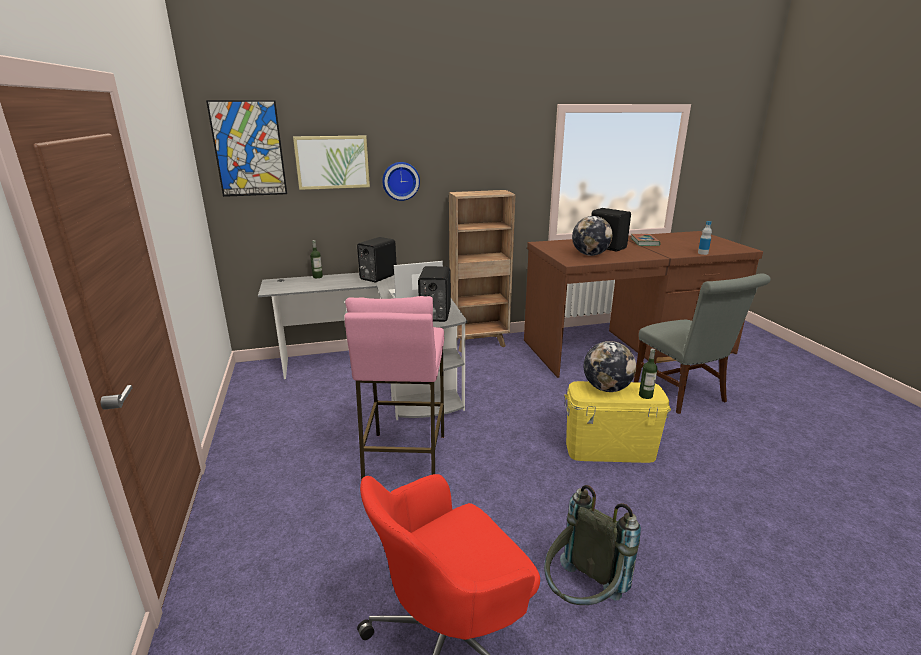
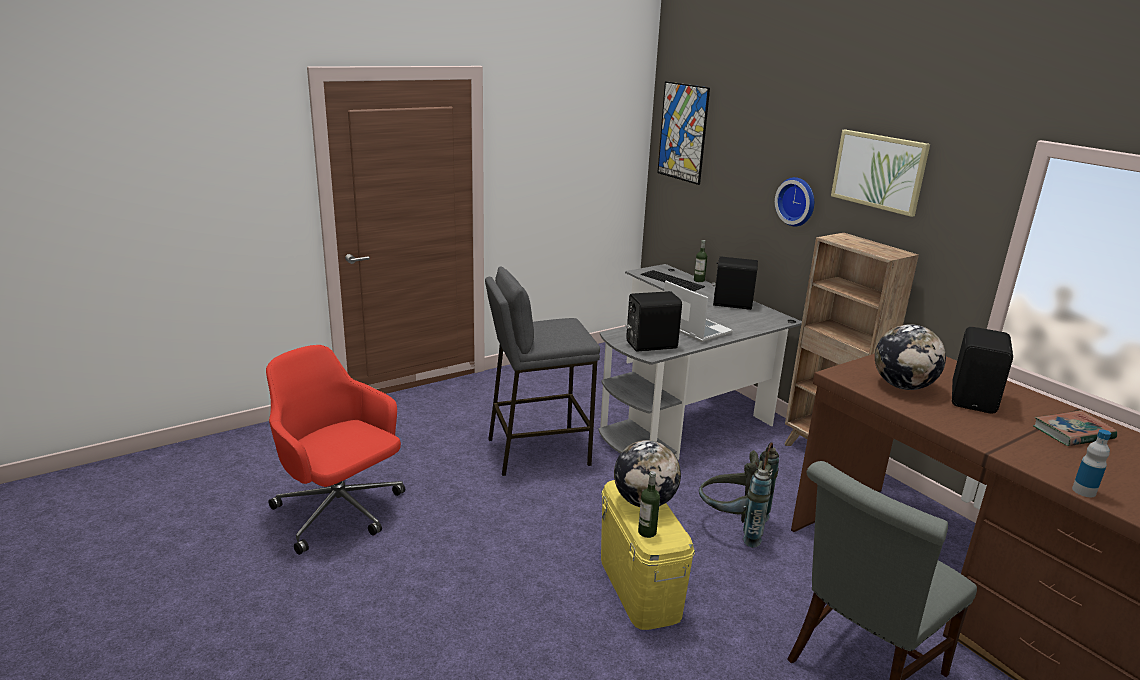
camera: 70 degrees right, 0 degrees up
picture [293,136,370,190] -> picture moved to [831,130,930,217]
pink stool [344,296,444,480] -> grey stool [485,267,600,476]
grey backpack [544,485,641,605] -> grey backpack moved to [699,442,779,548]
none -> keyboard [641,270,705,291]

